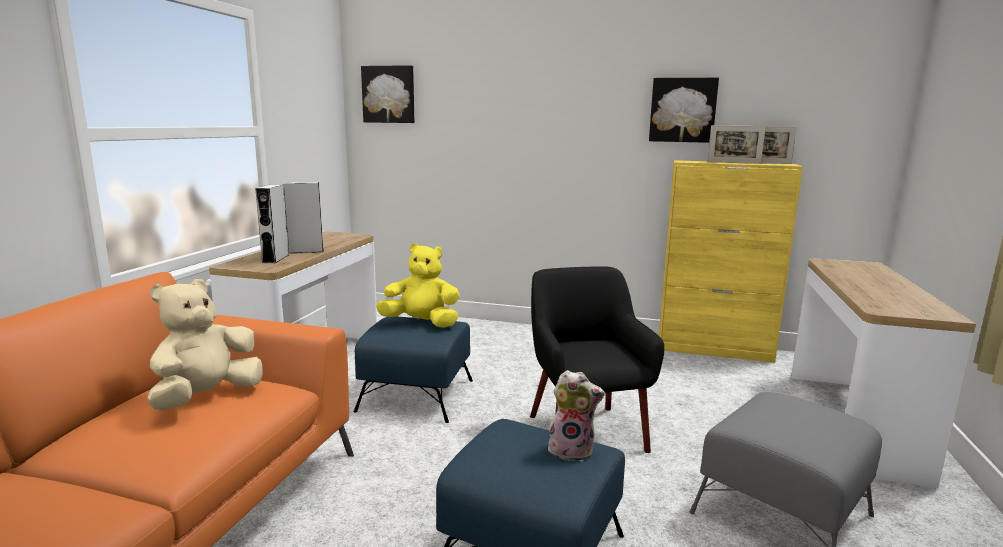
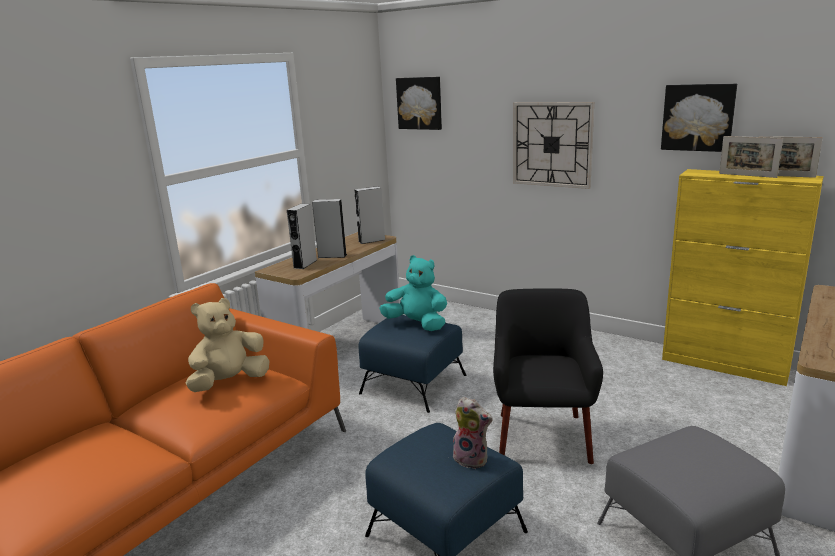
camera: 20 degrees right, 5 degrees up
yellow plush toy [376,243,460,328] -> turquoise plush toy [379,255,447,331]
none -> grey speaker [354,186,385,244]
none -> wall clock [513,102,594,189]

